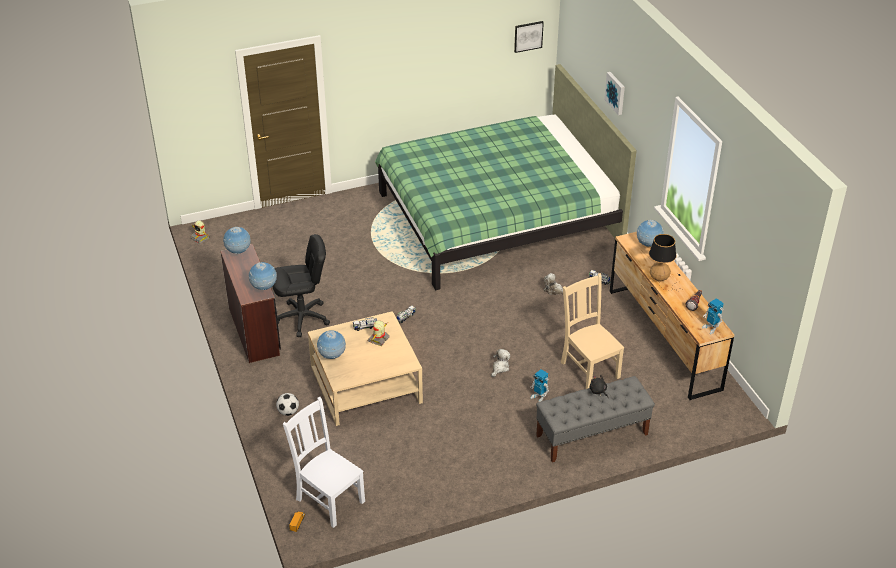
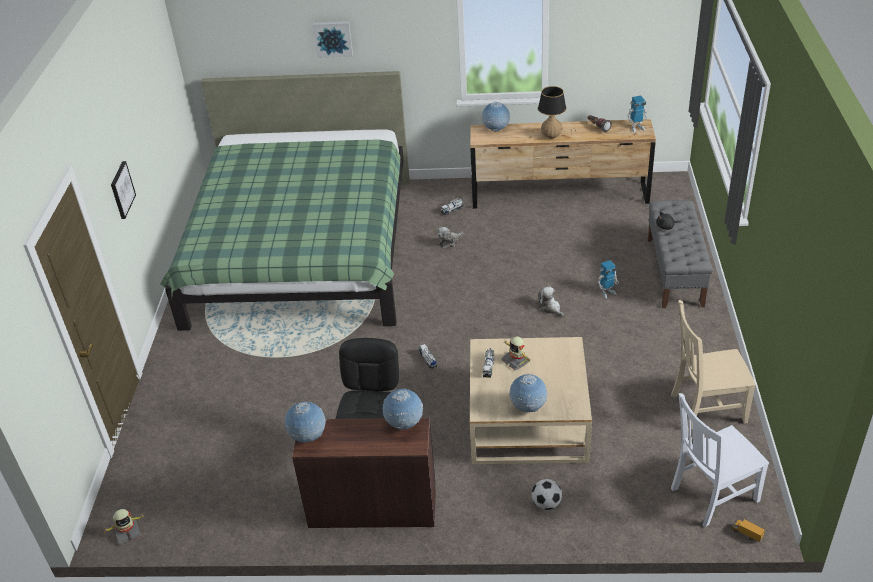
camera: 65 degrees left, 0 degrees up
picture [514,21,544,53] -> picture moved to [111,161,136,219]
beige chair [561,273,624,389] -> beige chair moved to [671,300,756,431]

